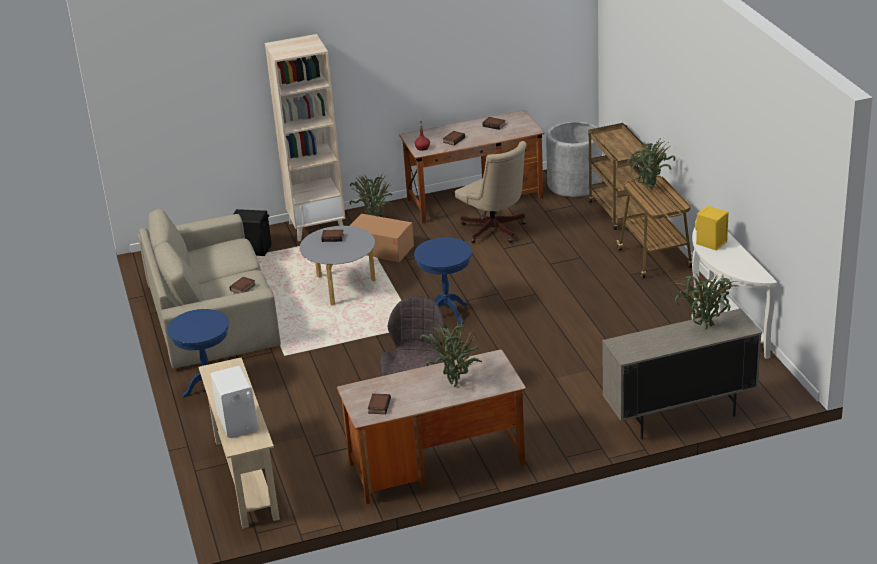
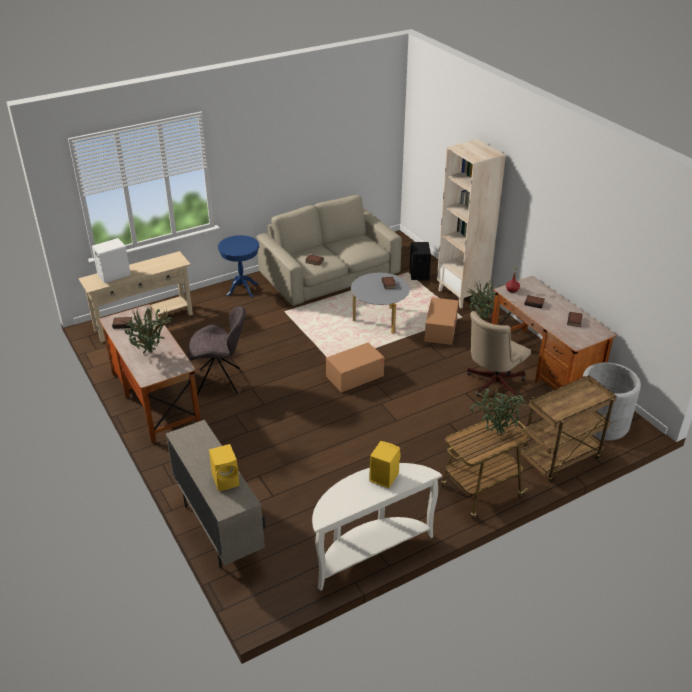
camera: 75 degrees right, 5 degrees up
blue side table [414,237,472,324] -> cardboard box [326,342,384,393]
potted plant [673,272,740,329] -> yellow speaker [209,444,239,491]

